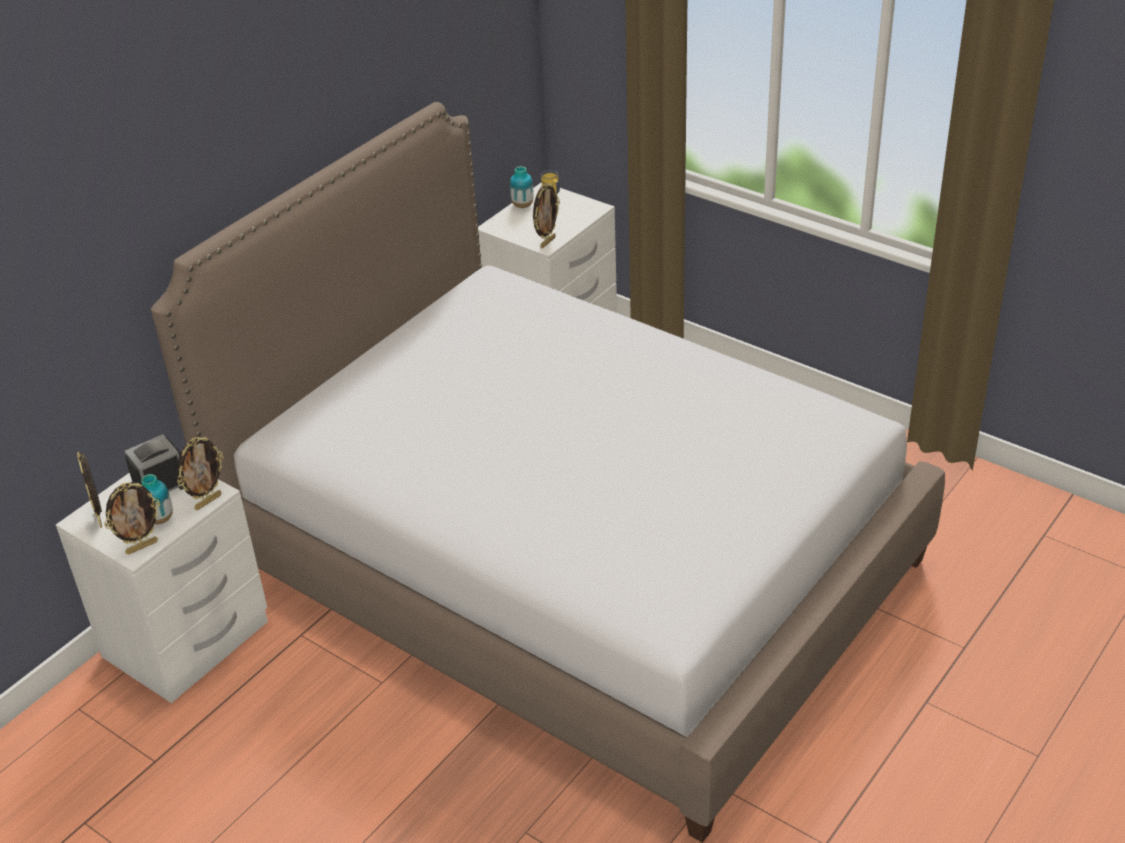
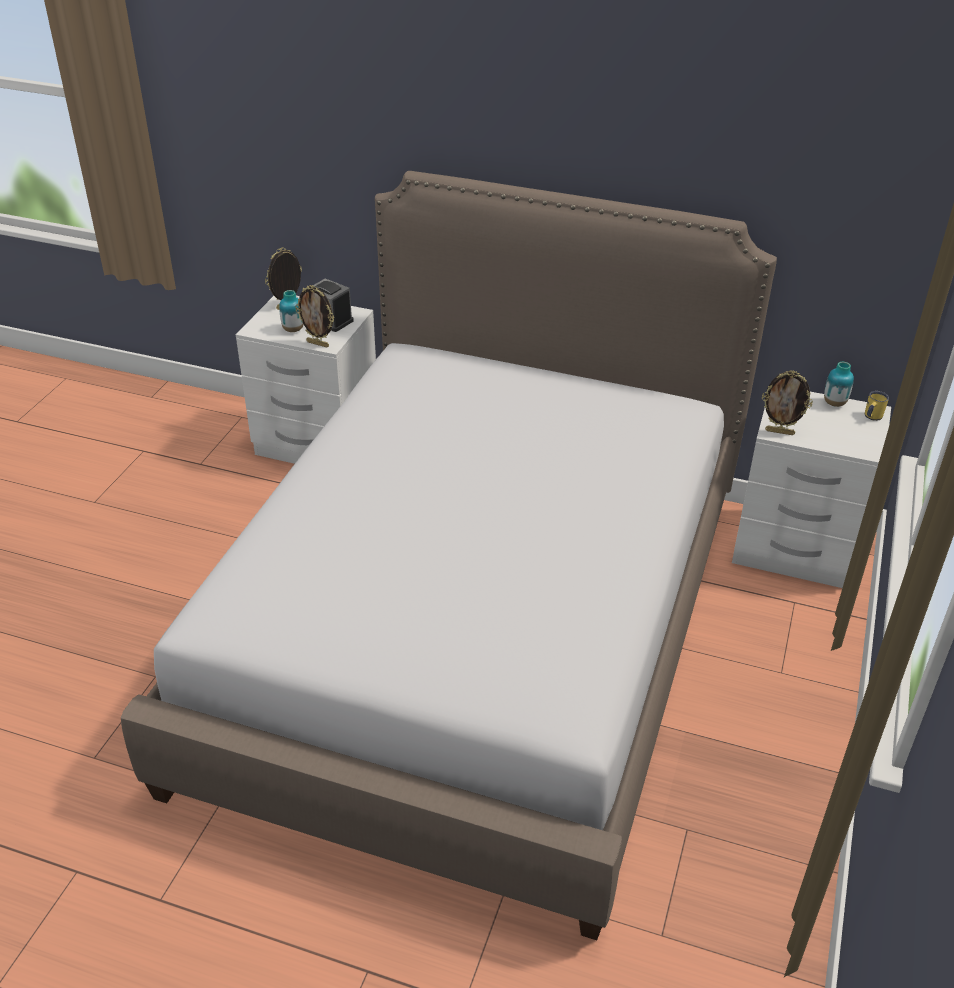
camera: 70 degrees right, 0 degrees up
picture frame [105,482,160,555] -> none

